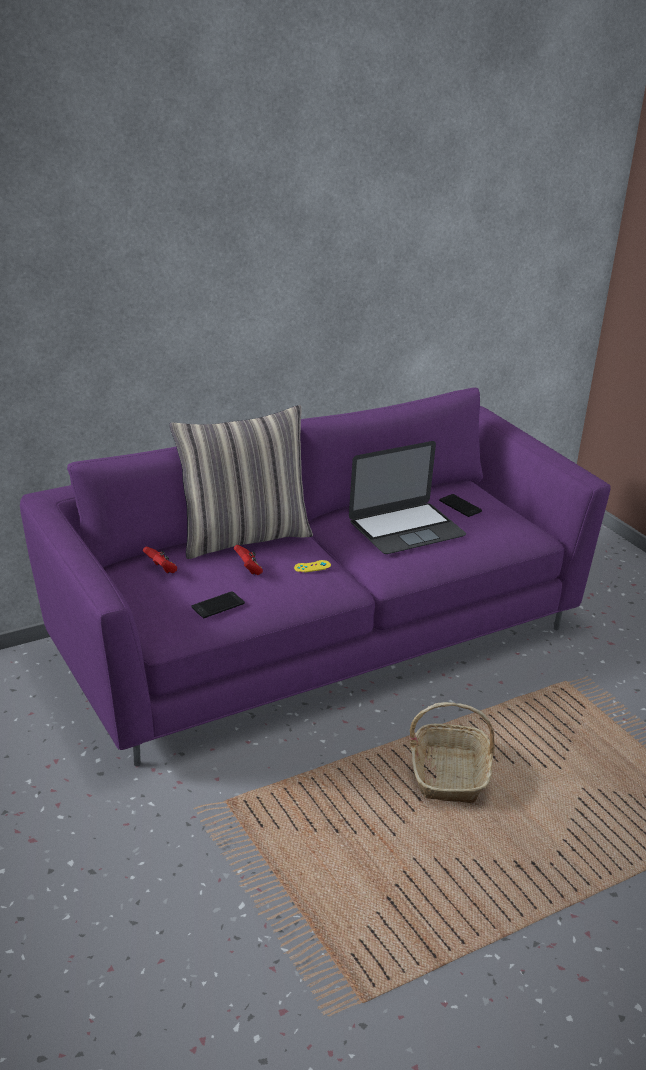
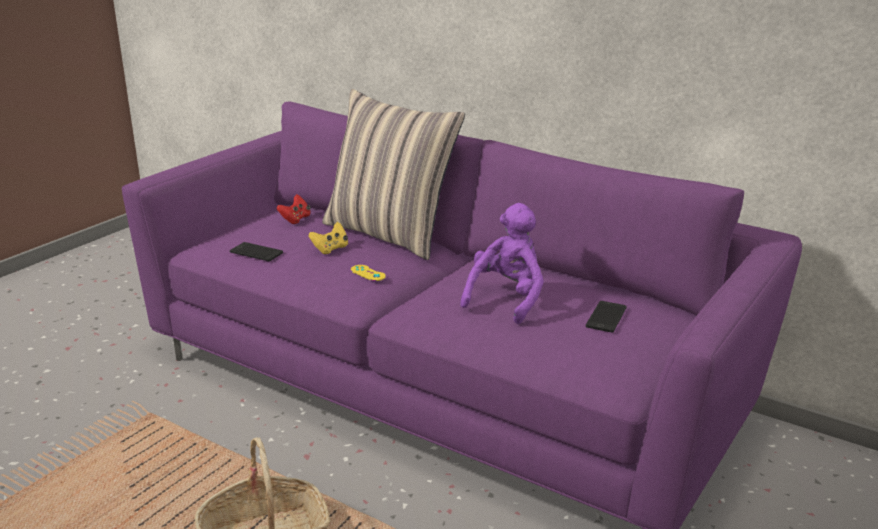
camera: 65 degrees right, 5 degrees down
red game controller [234,545,263,575] -> yellow game controller [309,222,348,254]
laptop [349,441,466,554] -> purple plush toy [460,203,544,324]

